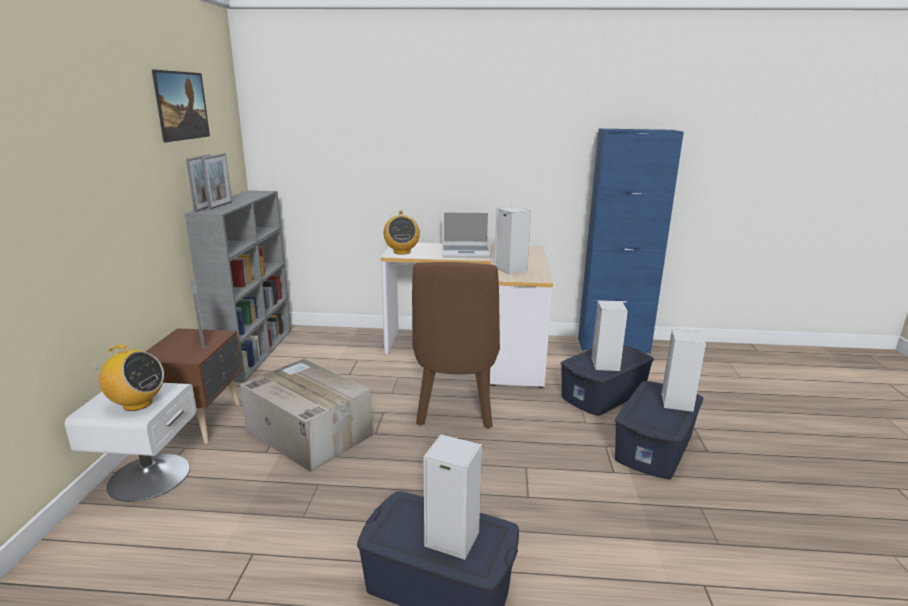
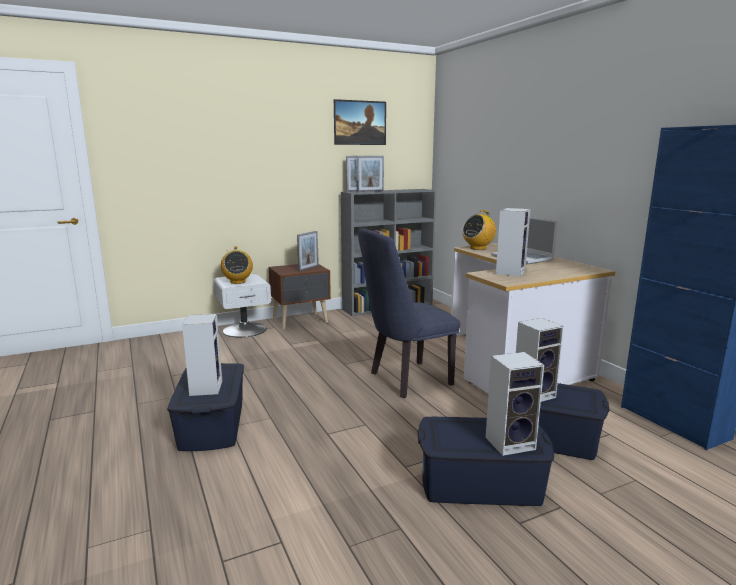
camera: 60 degrees right, 5 degrees down
cardboard box [240,359,373,472] -> none
brown chair [412,262,500,429] -> blue chair [358,229,460,398]

